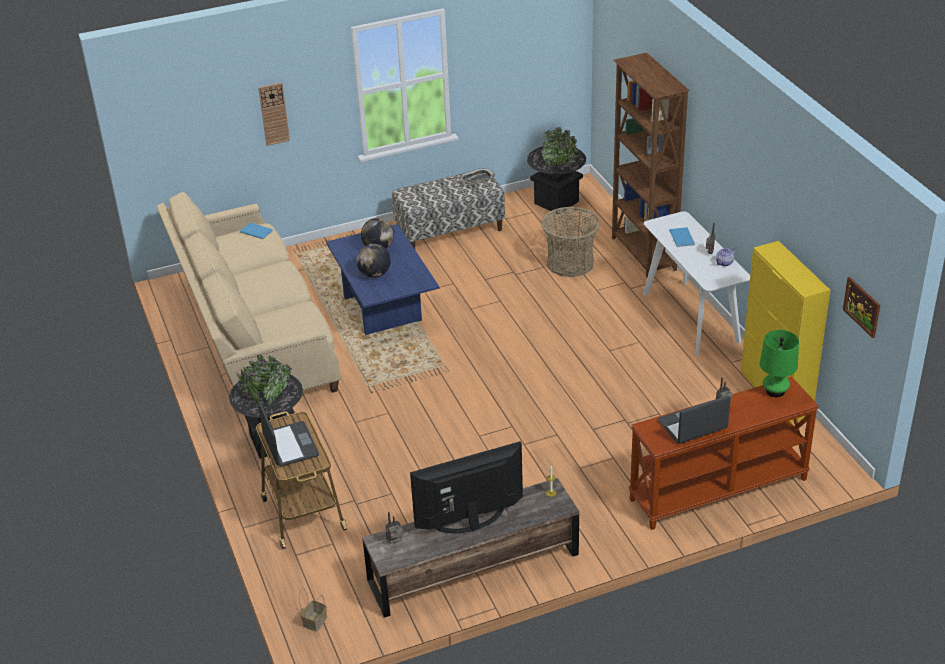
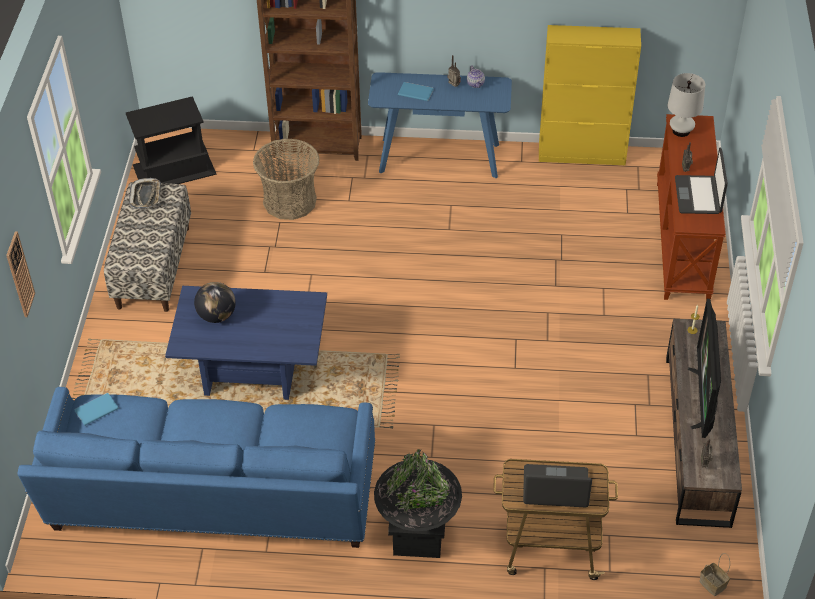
camera: 65 degrees left, 10 degrees up
beige sofa [157,192,341,393] -> blue sofa [17,387,375,548]
globe [356,244,391,278] -> none
black planter [527,127,586,214] -> black side table [126,96,217,184]
white console table [643,211,750,356] -> blue console table [368,72,512,178]
green table lamp [760,330,799,397] -> white table lamp [668,73,705,137]
picture [843,277,880,338] -> none

